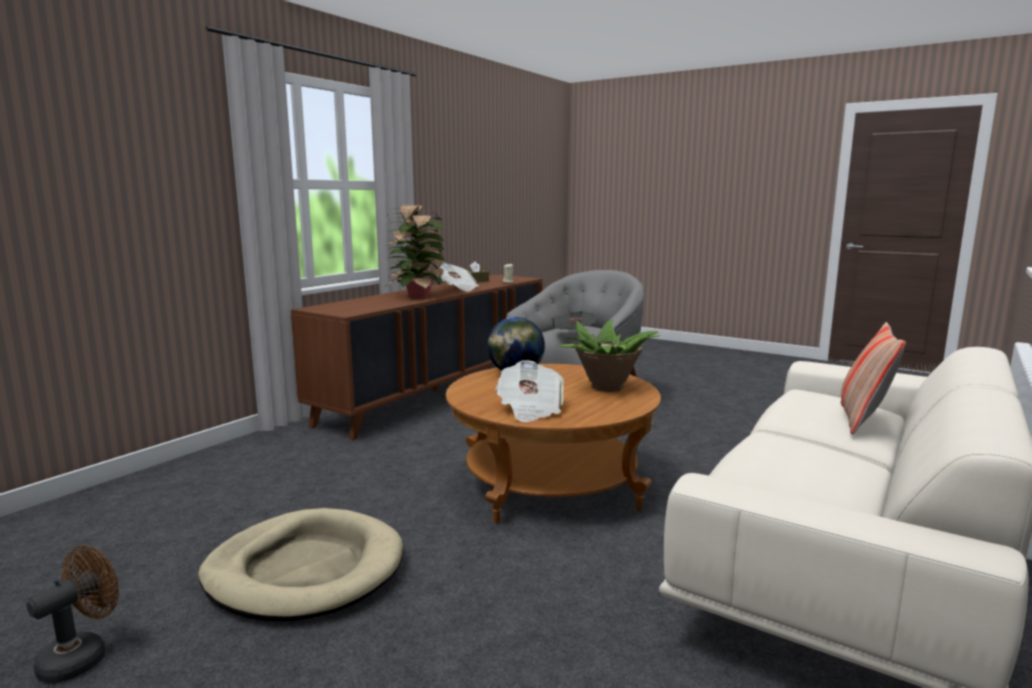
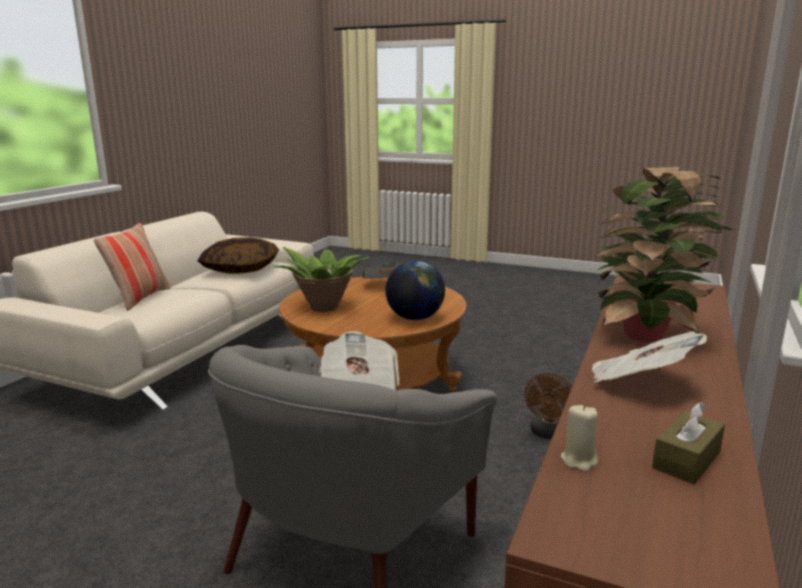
camera: 170 degrees right, 5 degrees up
brown fan [26,545,119,683] -> brown fan moved to [524,373,572,439]
beige dog bed [198,508,403,622] -> none
none -> pillow [197,238,279,274]

